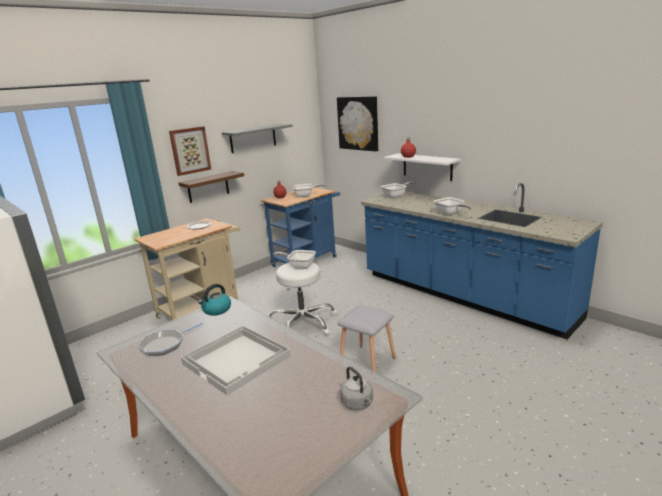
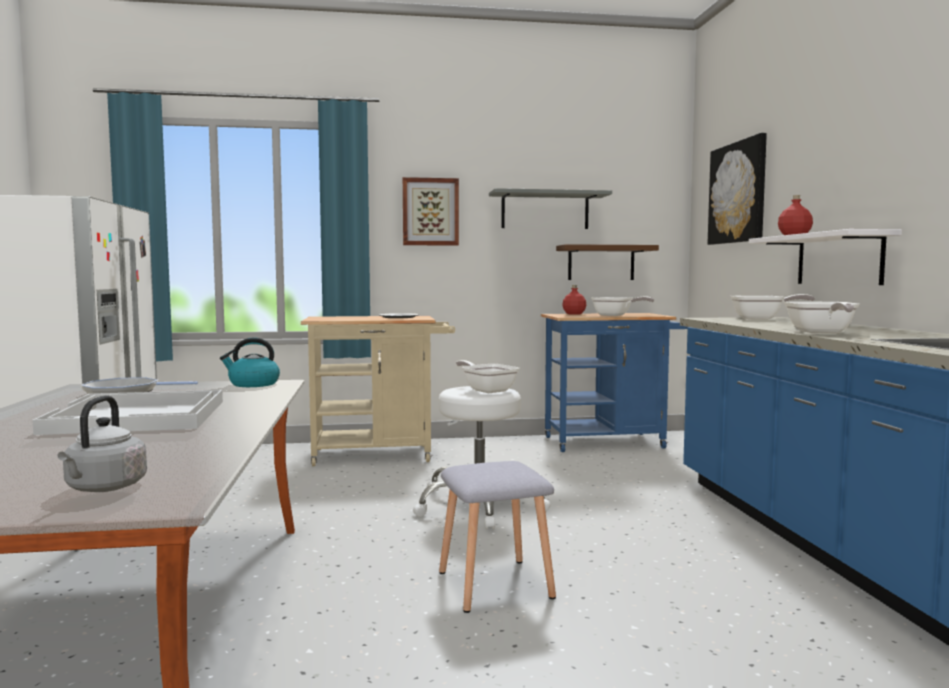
camera: 35 degrees right, 15 degrees down
brown shelf [179,171,244,203] -> brown shelf moved to [556,244,659,280]

